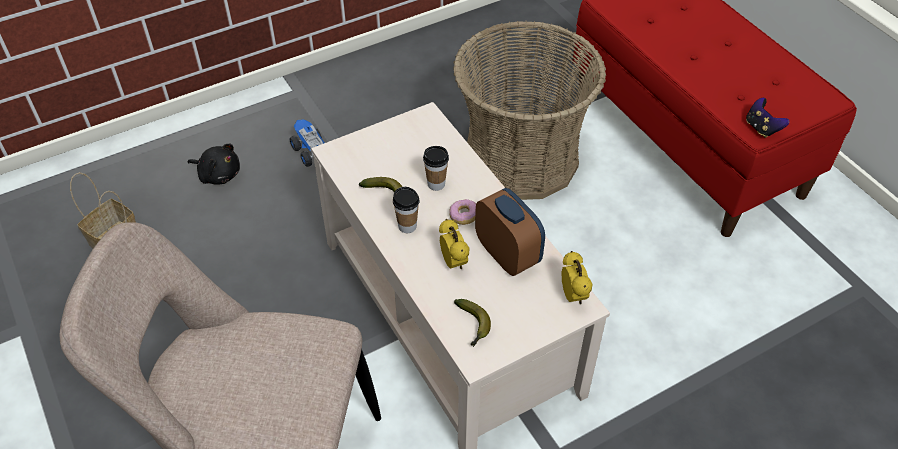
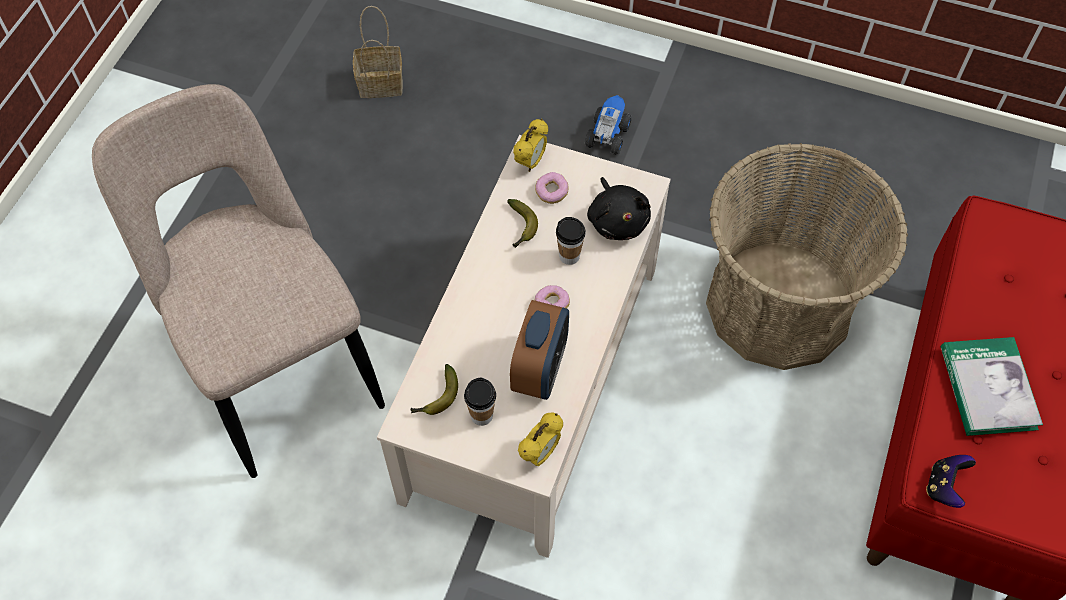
camera: 50 degrees right, 10 degrees up
black plush toy [188,144,240,184] -> black plush toy moved to [587,177,651,240]
cup [393,187,420,233] -> cup moved to [464,377,496,426]
alarm clock [439,219,469,270] -> alarm clock moved to [513,119,548,172]
none -> donut [535,172,569,204]
none -> book [941,337,1043,436]

